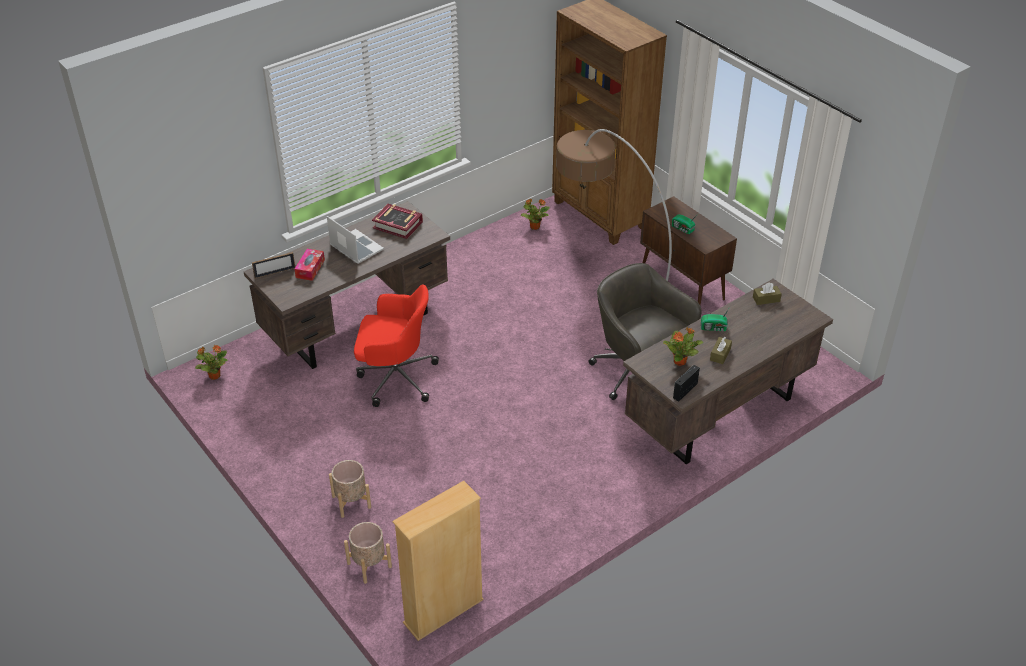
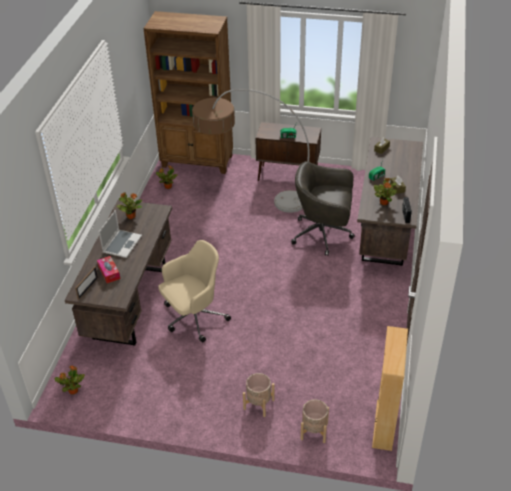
camera: 40 degrees left, 0 degrees up
laptop [327,216,384,264] -> laptop turned 105 degrees clockwise [99,210,142,258]
red office chair [354,285,439,407] -> beige office chair [158,240,231,342]
book [372,204,423,239] -> potted plant [116,193,142,219]

